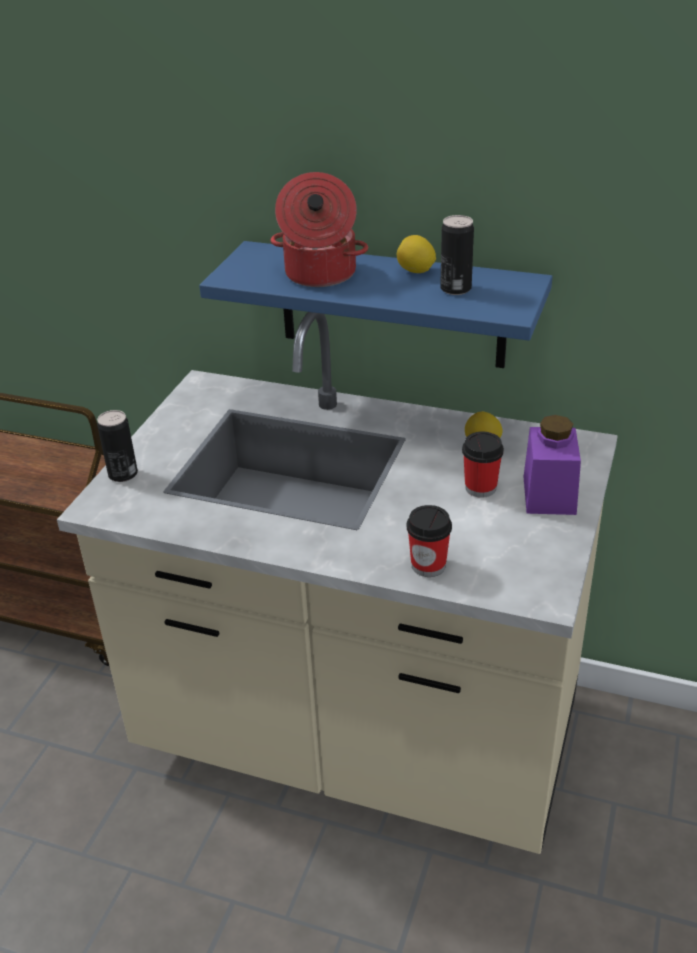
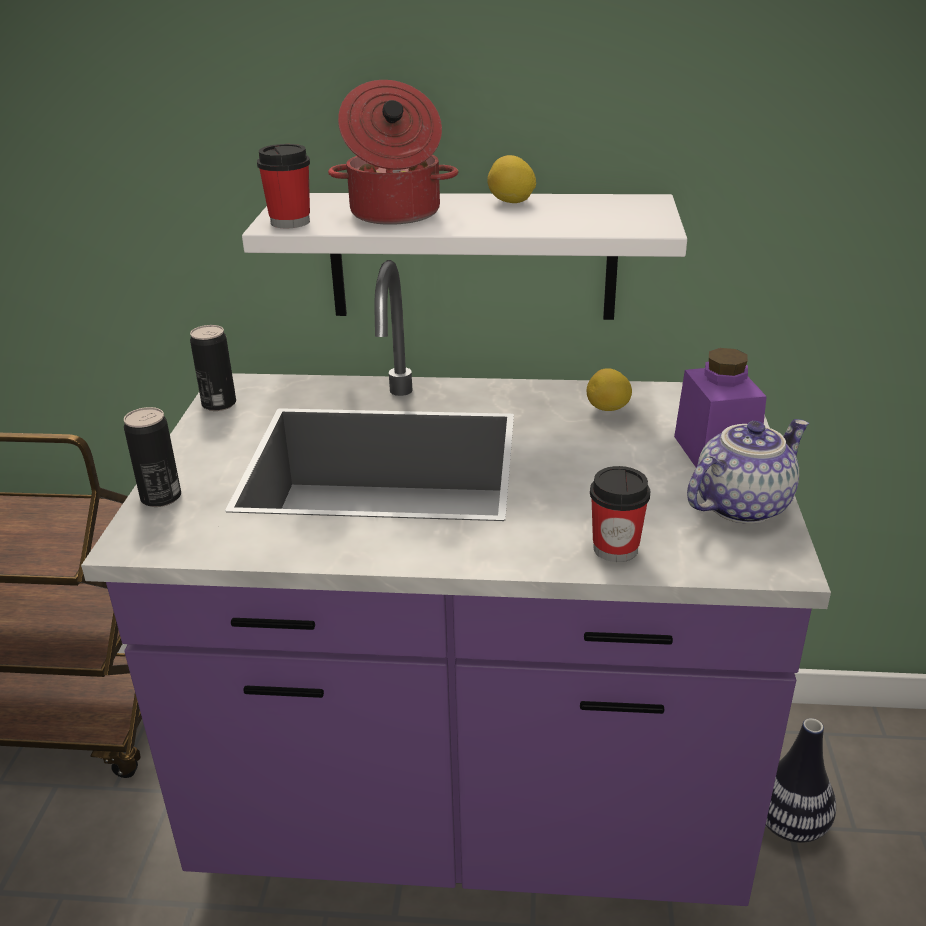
camera: 15 degrees left, 5 degrees down
beige counter [57,312,618,854] -> purple counter [81,260,831,906]
blue shelf [199,241,552,368] -> white shelf [242,193,687,320]
can [440,215,474,295] -> can moved to [190,325,236,411]
cup [462,432,504,498] -> cup moved to [257,144,310,228]
none -> teapot [687,419,809,524]
none -> vase [765,718,836,843]

